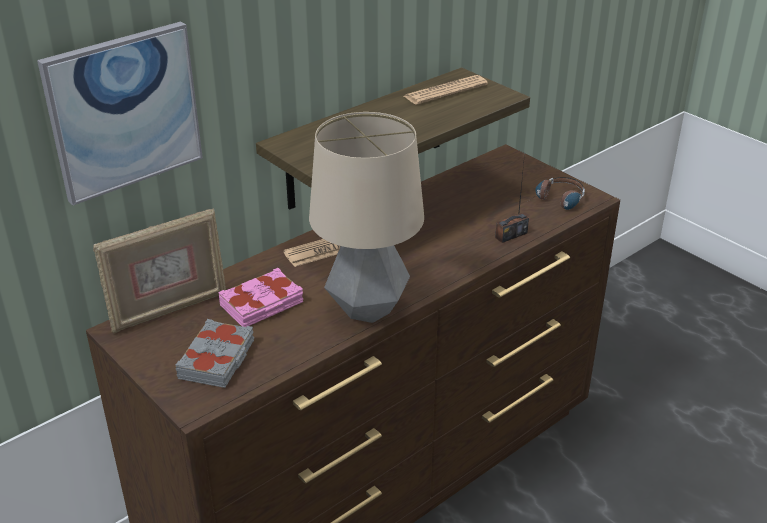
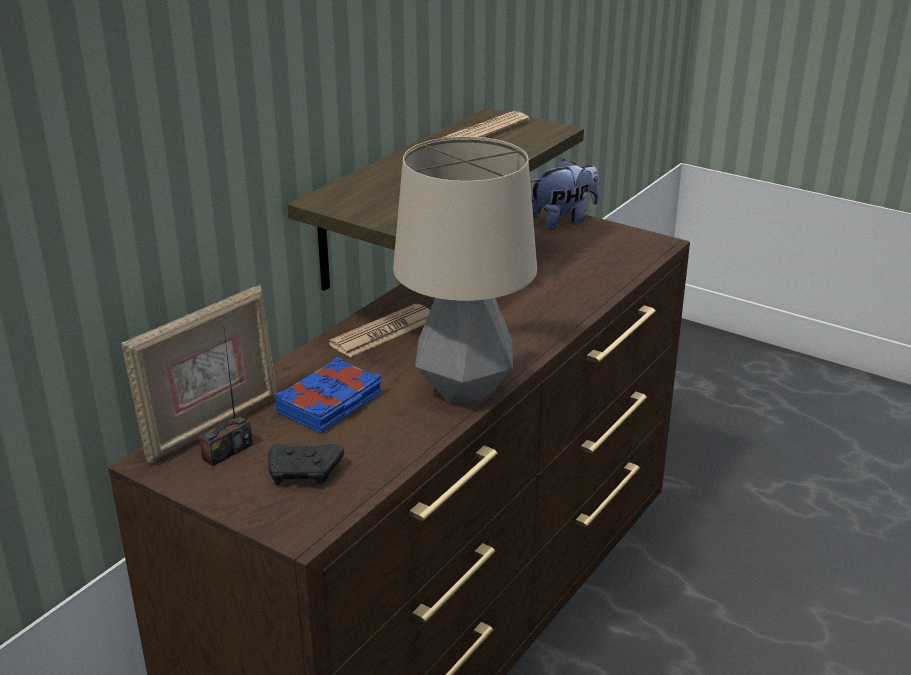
camera: 15 degrees left, 5 degrees down
picture [37,22,203,205] -> none
grey book [176,319,254,388] -> black game controller [268,444,344,485]
pink book [218,268,303,327] -> blue book [275,357,381,433]
radio [495,154,529,243] -> radio moved to [199,330,253,466]
headphones [529,177,585,210] -> none
none -> plush toy [531,159,599,230]

